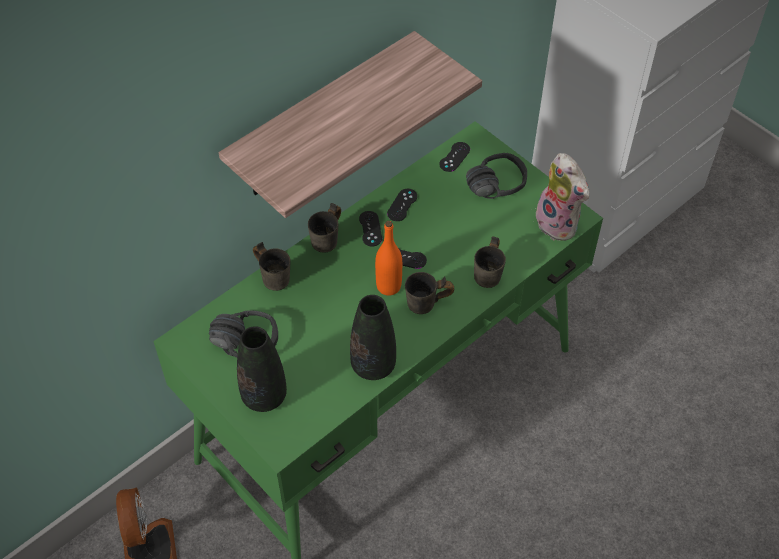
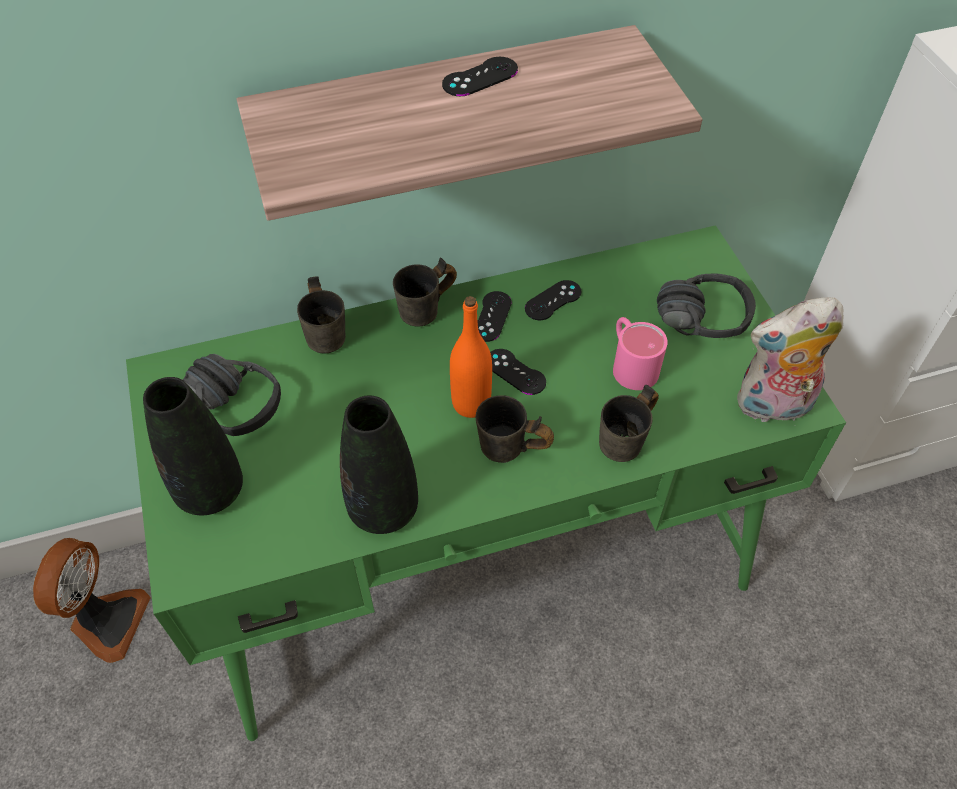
camera: 25 degrees right, 0 degrees up
black game controller [439,142,470,172] -> black game controller moved to [442,57,518,96]
plush toy [536,153,590,241] -> plush toy turned 90 degrees clockwise [737,297,844,426]
none -> pink mug [613,317,668,390]

